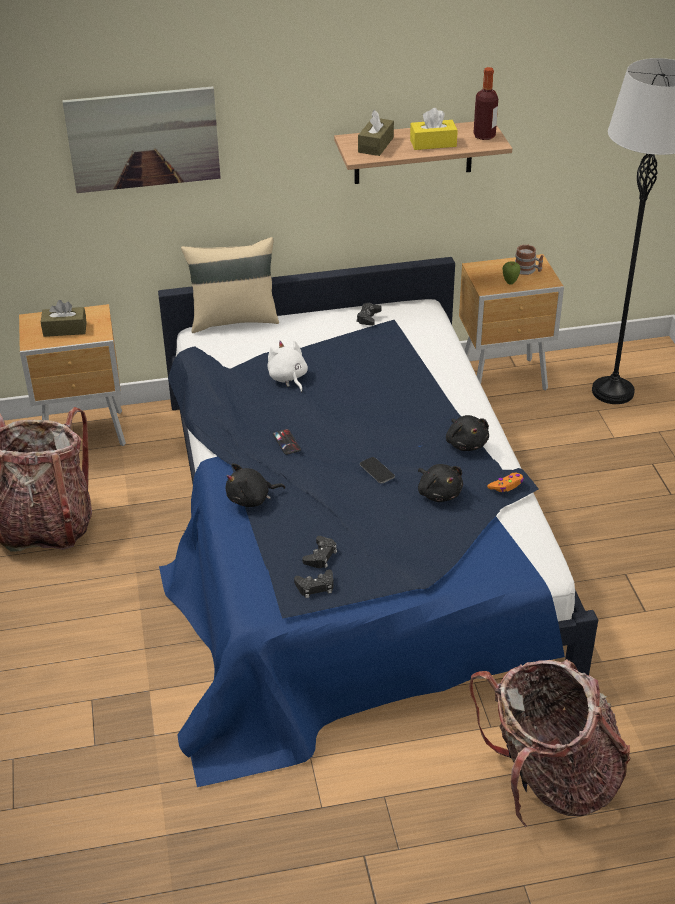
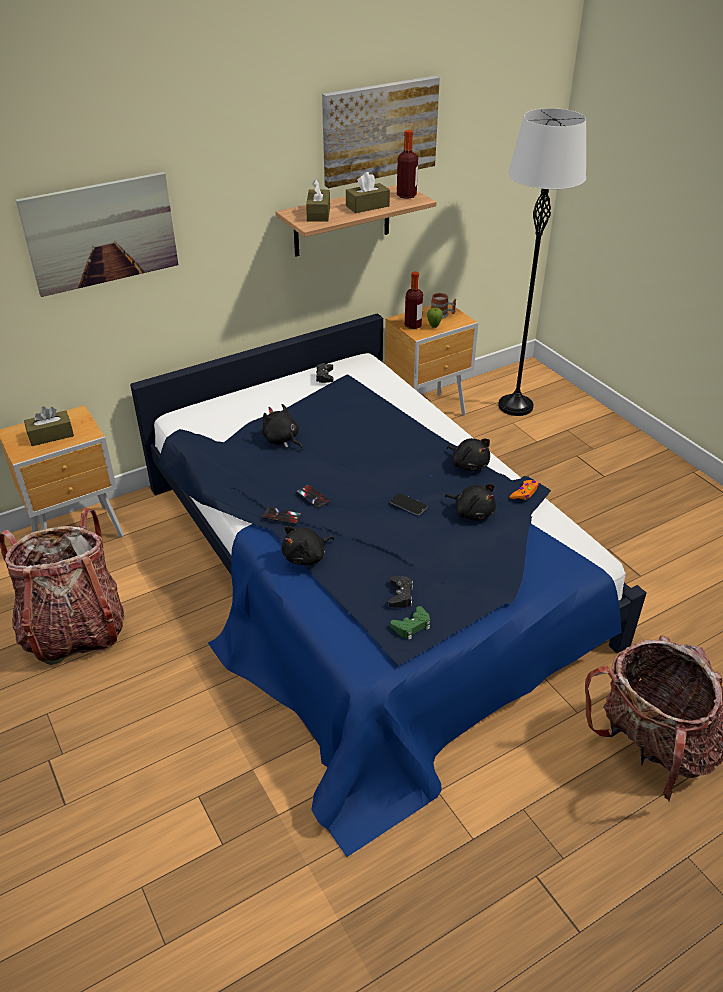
camera: 20 degrees left, 0 degrees up
beige pillow [181,237,279,333] -> none
white plush toy [267,340,308,392] -> black plush toy [262,404,303,450]
black game controller [294,569,334,598] -> green game controller [390,606,430,640]
yellow tissue box [410,108,458,150] -> brown tissue box [346,172,390,213]
none -> phone [262,507,302,524]
none -> picture [322,76,440,188]
none -> bottle [405,271,423,329]

